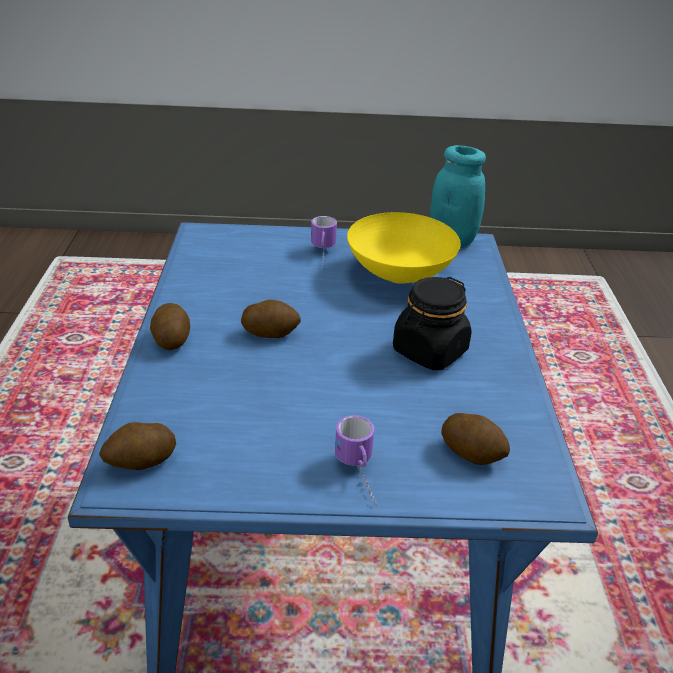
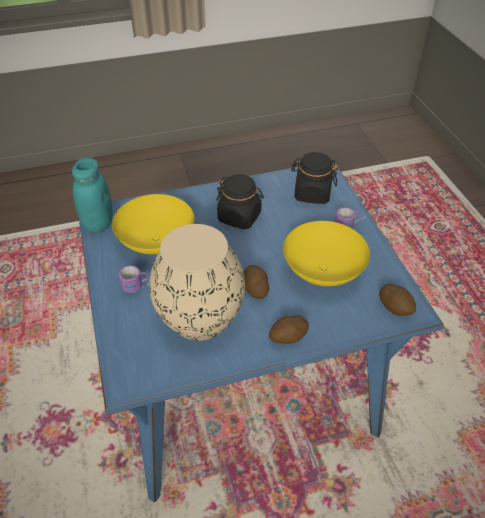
camera: 105 degrees left, 10 degrees up
potato [441,413,510,465] -> black jar [291,152,338,204]
none -> beige vase [149,224,245,341]
none -> yellow bowl [283,221,370,286]

